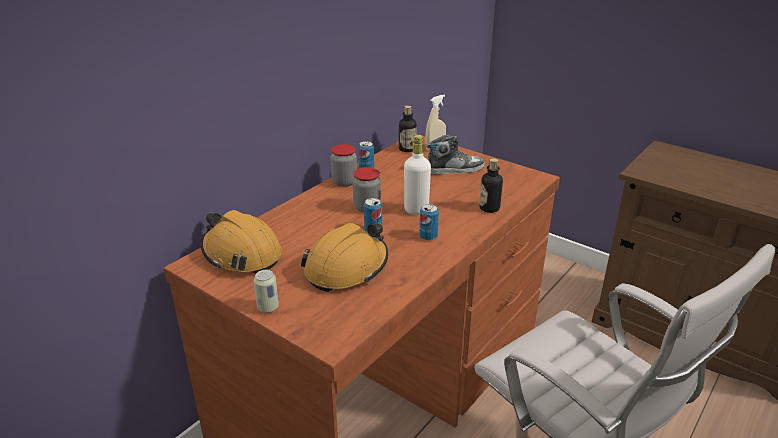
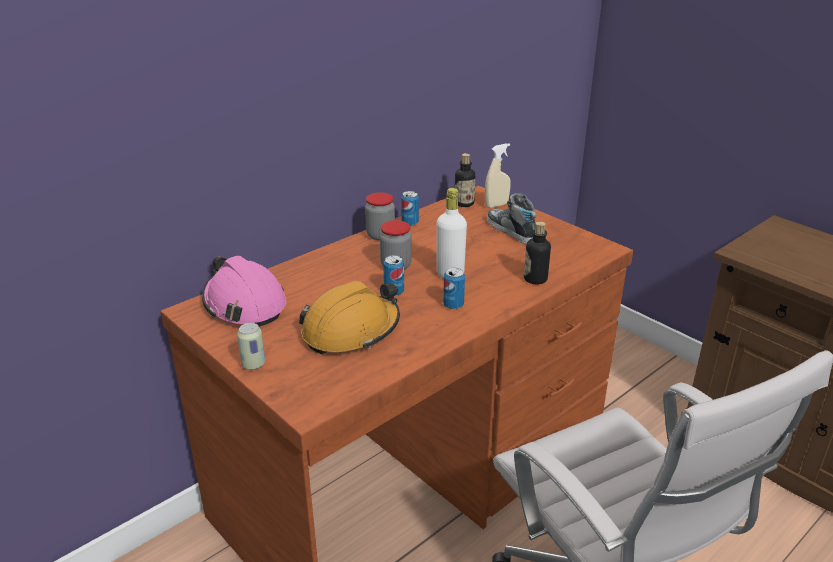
camera: 10 degrees right, 0 degrees up
orange hard hat [201,210,282,274] -> pink hard hat [202,256,286,327]
shoe [426,135,485,174] -> shoe turned 120 degrees counterclockwise [487,193,536,245]

